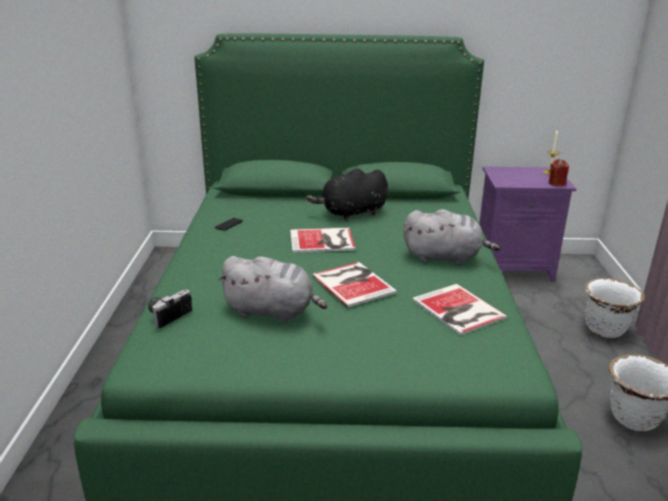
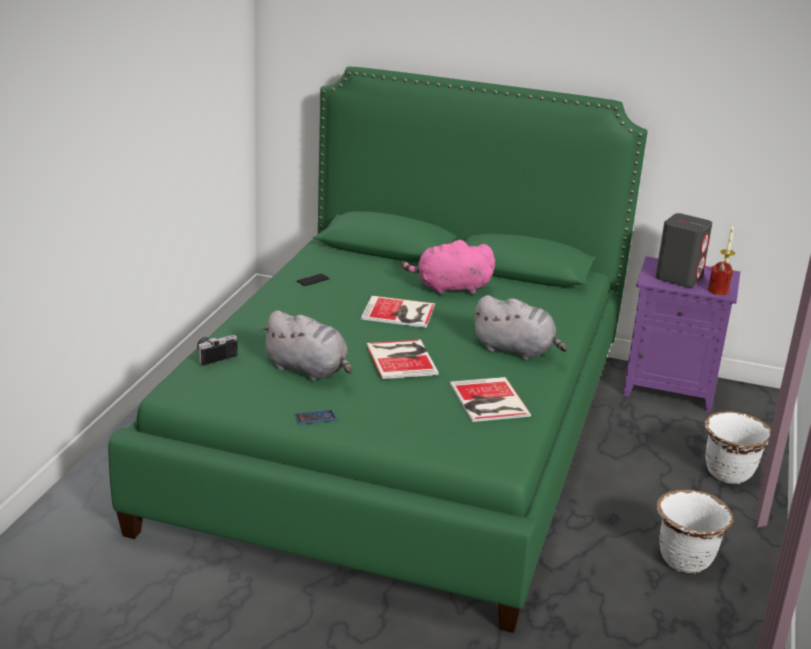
camera: 15 degrees right, 0 degrees up
black plush toy [306,168,388,220] -> pink plush toy [402,240,495,295]
none -> phone [295,410,337,424]
none -> grey speaker [655,213,713,287]

